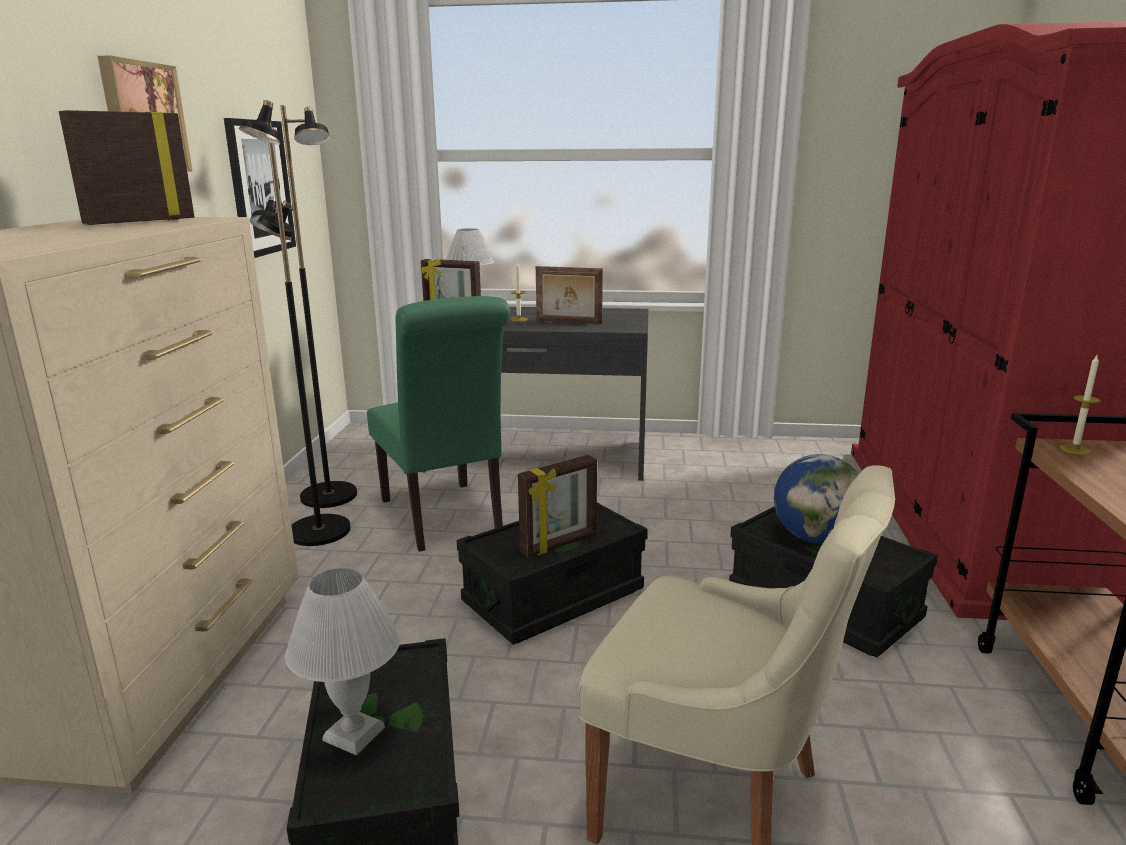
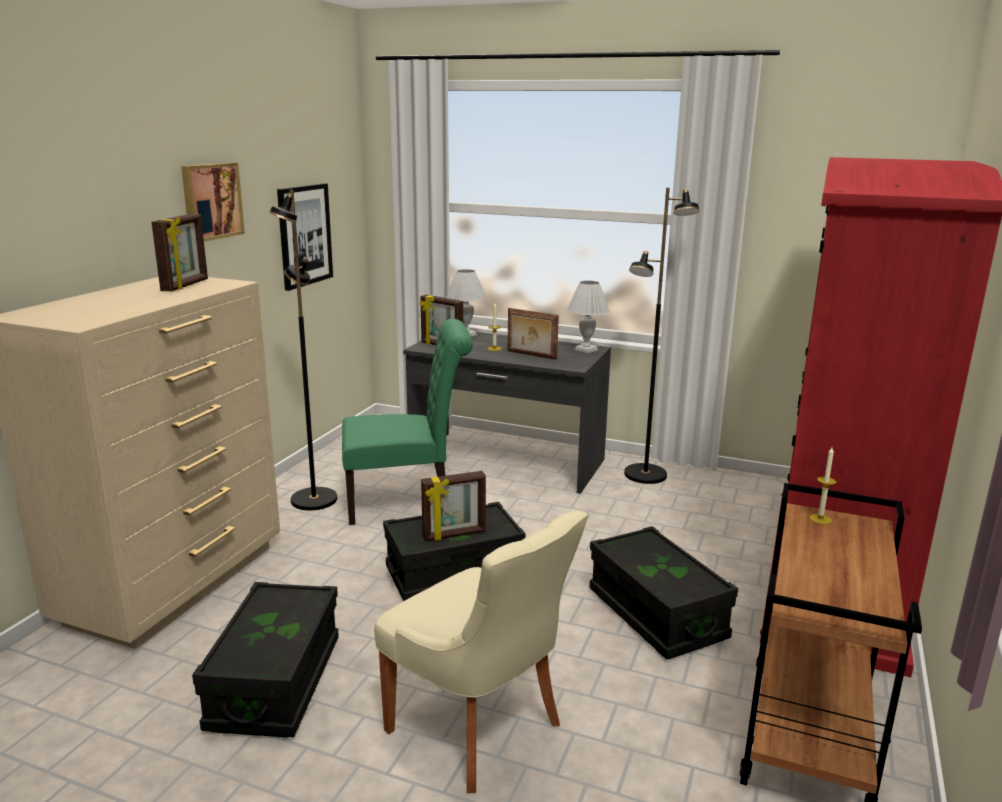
camera: 15 degrees right, 0 degrees up
picture frame [59,108,195,225] -> picture frame turned 135 degrees clockwise [151,214,208,291]
black floor lamp [250,105,357,508] -> black floor lamp moved to [624,188,700,484]
white table lamp [285,568,400,755] -> white table lamp moved to [567,281,609,353]
green chair [367,296,510,552] -> green chair turned 90 degrees counterclockwise [342,319,473,525]
globe [774,454,859,544] -> none

